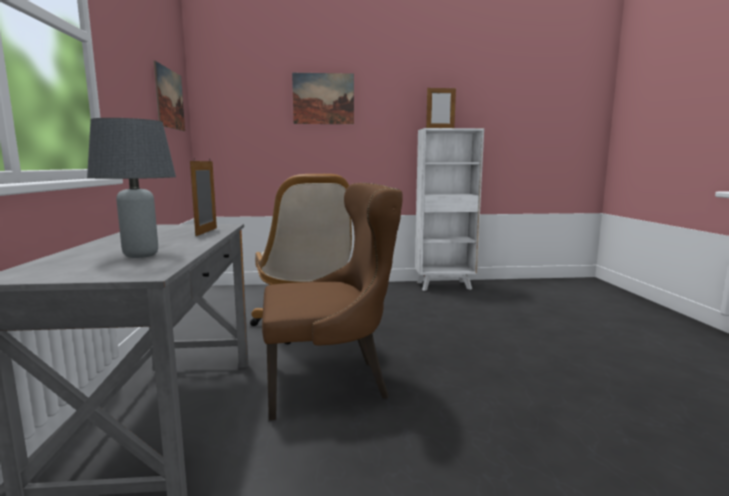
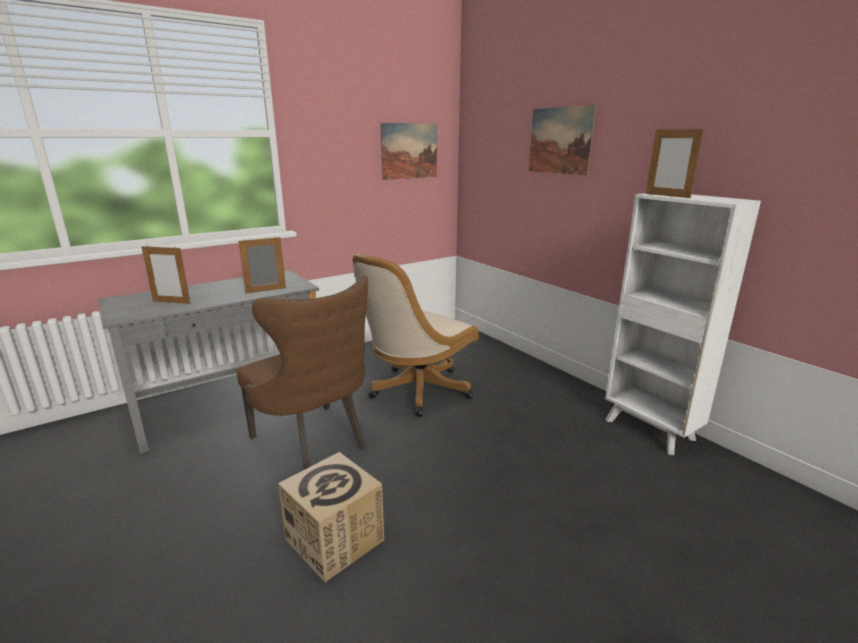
camera: 60 degrees right, 10 degrees up
grey table lamp [87,118,176,258] -> picture frame [141,246,191,304]
none -> cardboard box [278,452,384,582]

